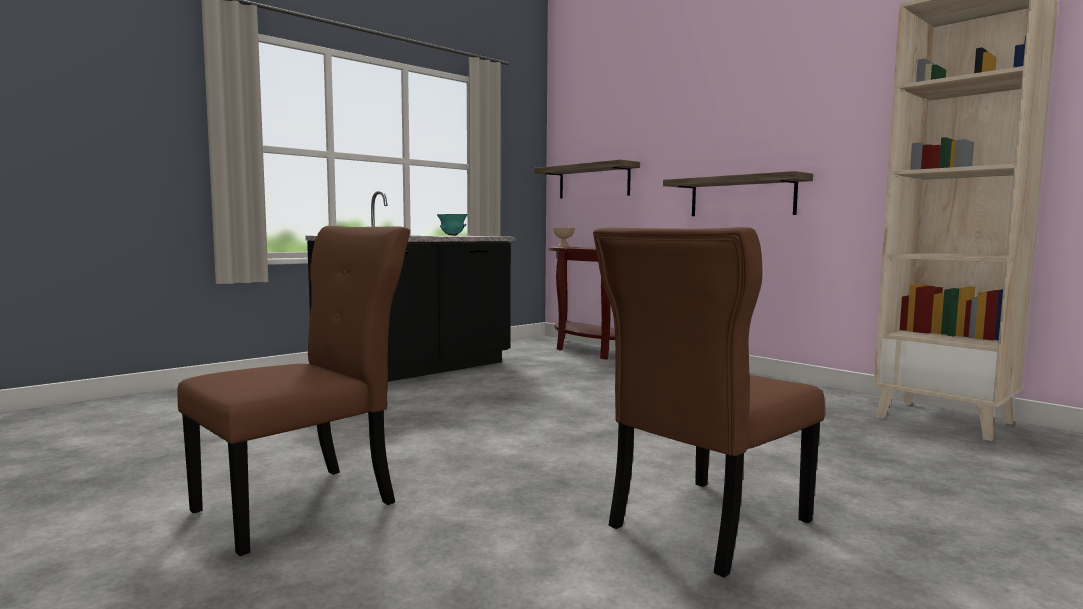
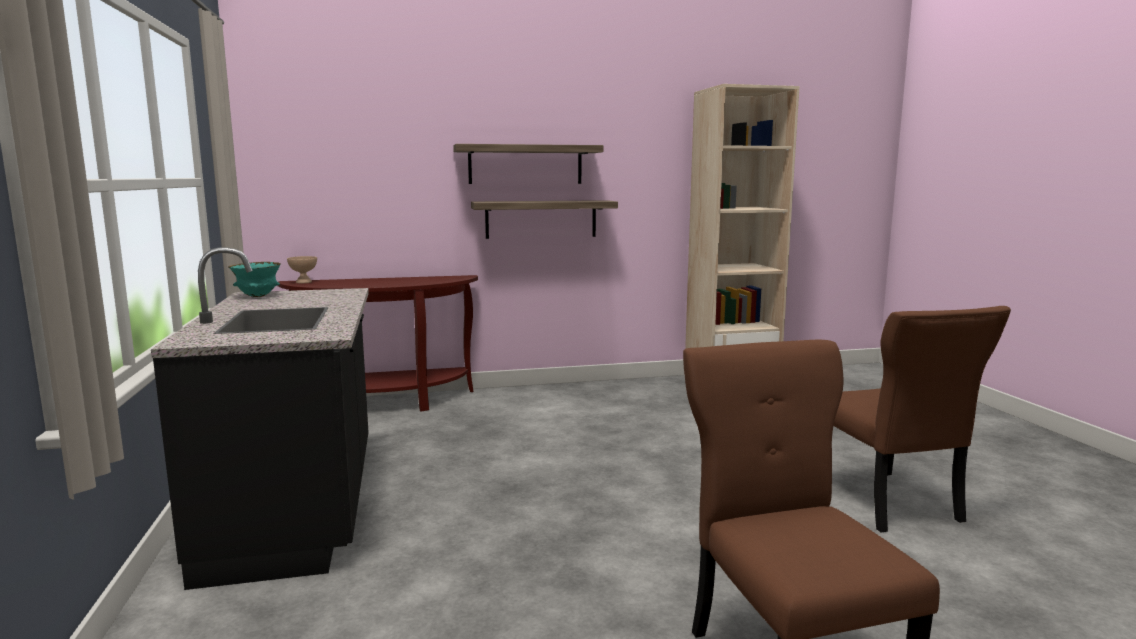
camera: 60 degrees left, 5 degrees up
shelf [534,159,640,199] -> shelf moved to [453,144,603,184]

